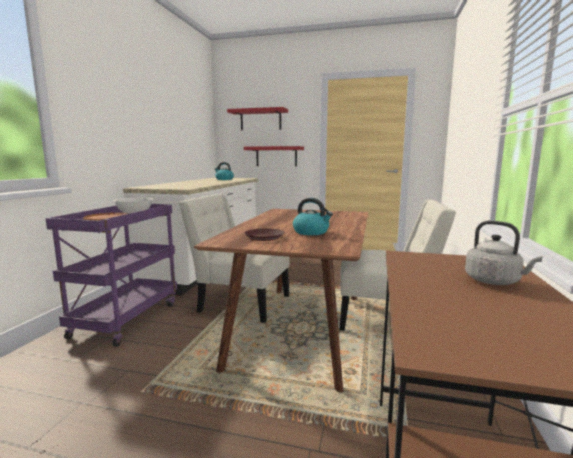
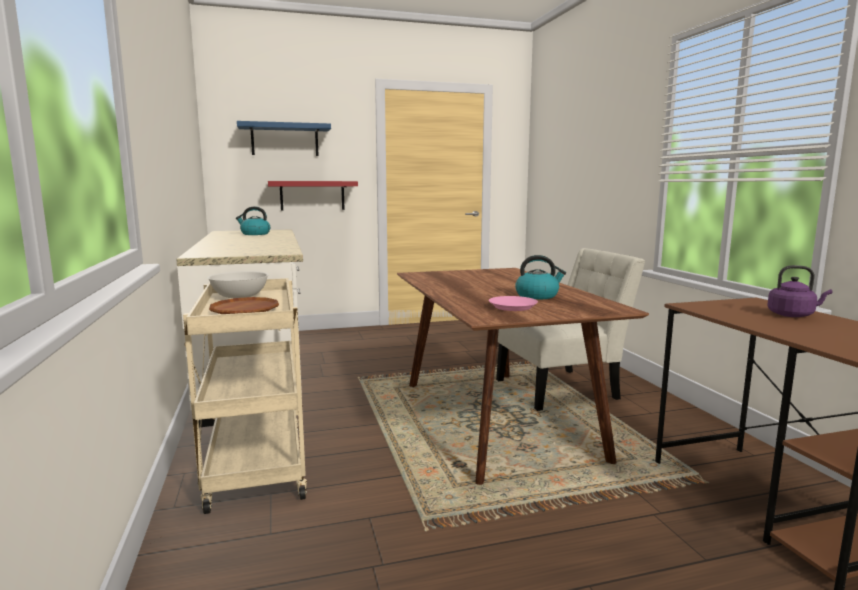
camera: 30 degrees left, 0 degrees up
purple cart [45,204,177,347] -> beige cart [183,278,307,514]
white chair [179,194,290,323] -> none
red shelf [227,107,288,131] -> blue shelf [237,121,331,156]
brown plate [245,228,285,241] -> pink plate [489,296,538,311]
grey kettle [465,220,543,285] -> purple kettle [767,265,832,317]

